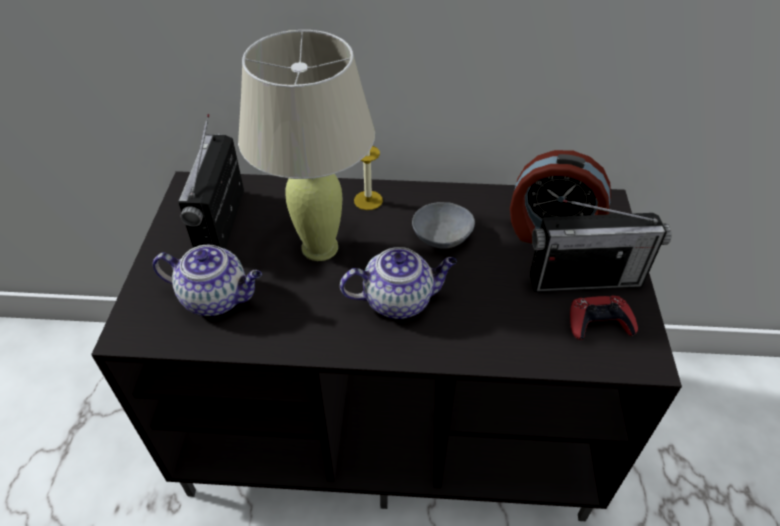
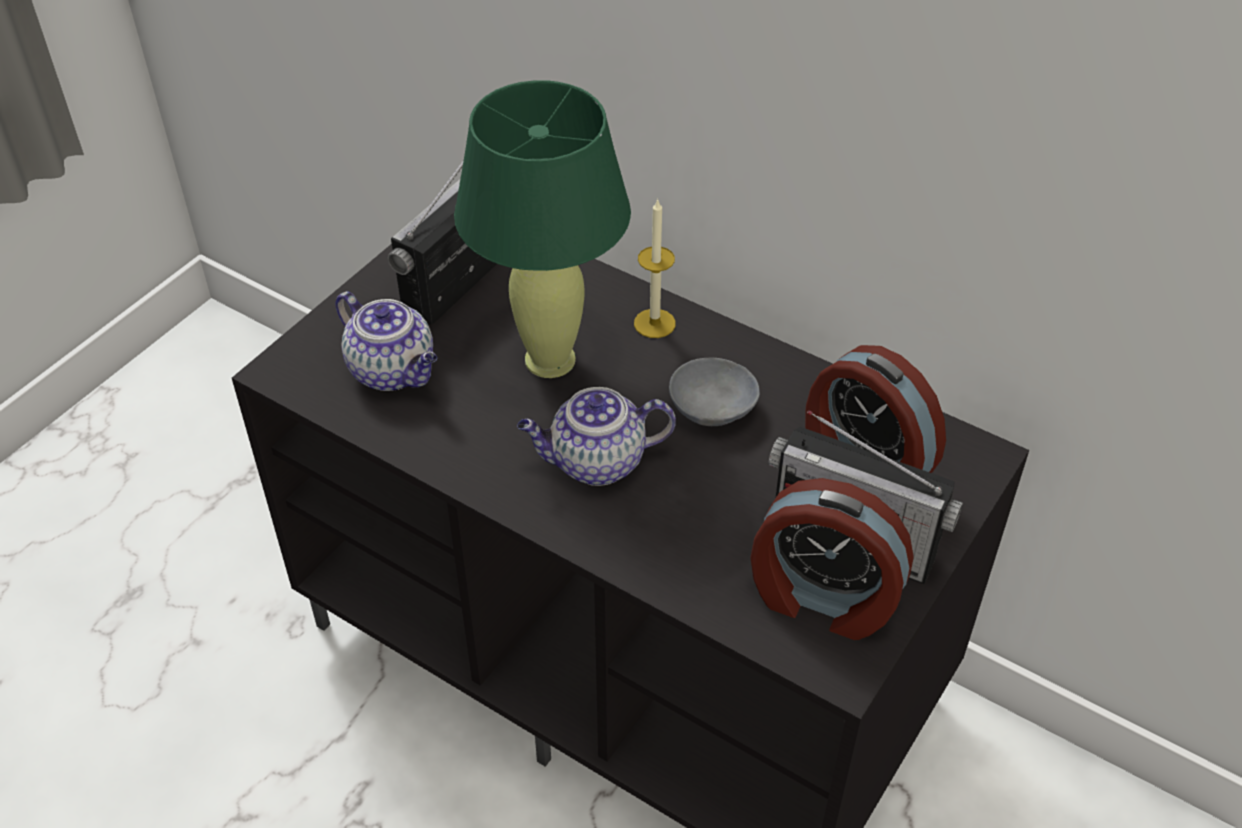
camera: 30 degrees right, 0 degrees up
beige table lamp [238,30,375,261] -> green table lamp [454,80,631,378]
teapot [340,247,457,319] -> teapot turned 150 degrees clockwise [517,387,676,486]
red game controller [570,296,638,340] -> alarm clock [751,478,914,640]

